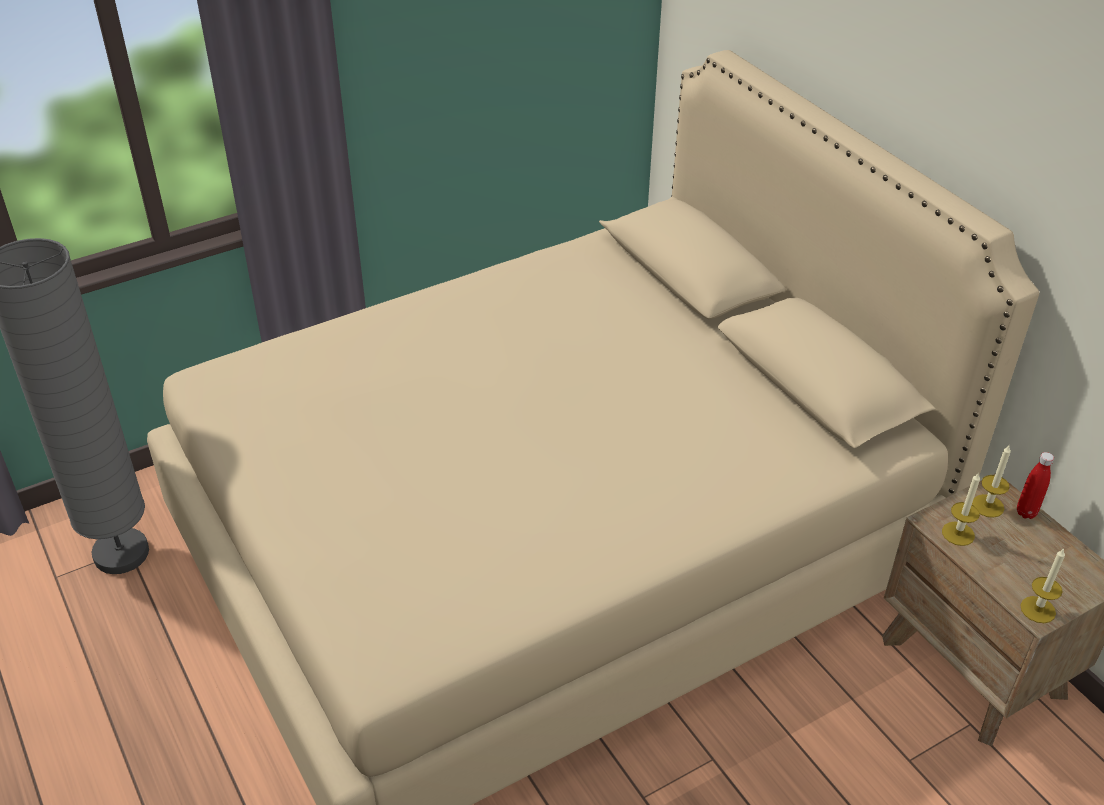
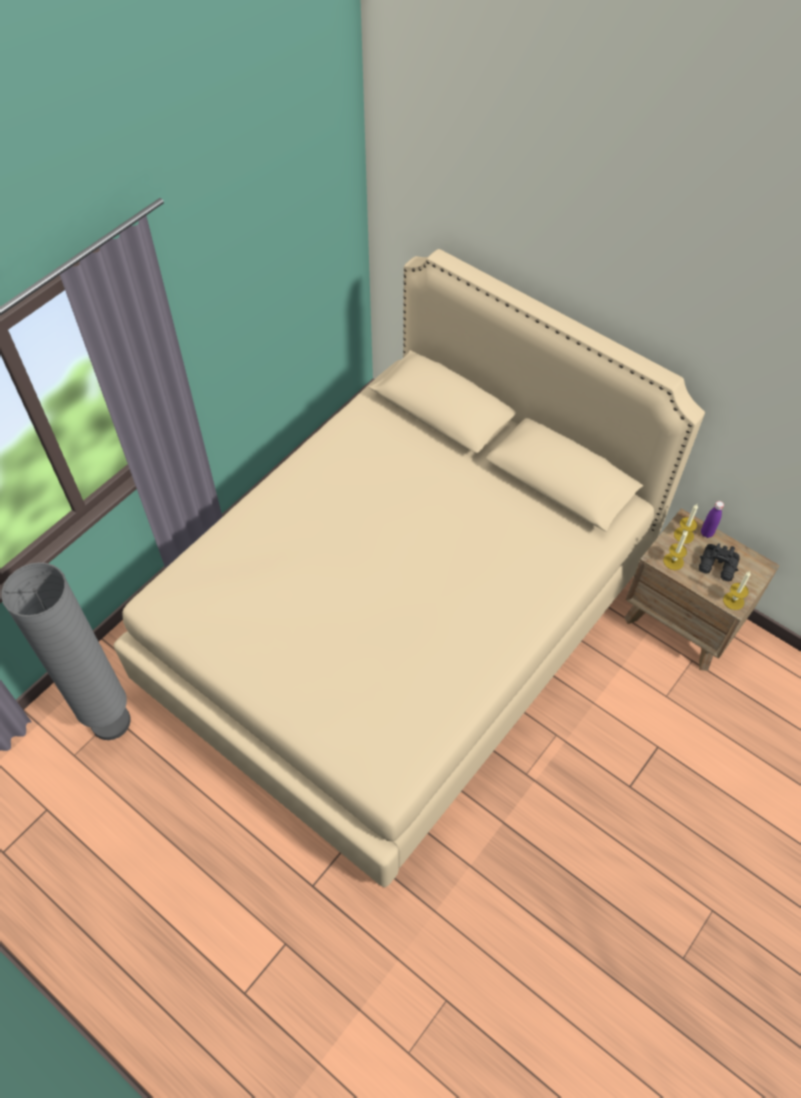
camera: 20 degrees left, 15 degrees up
red bottle [1017,452,1054,519] -> purple bottle [701,501,724,538]
none -> black binoculars [699,544,740,581]

